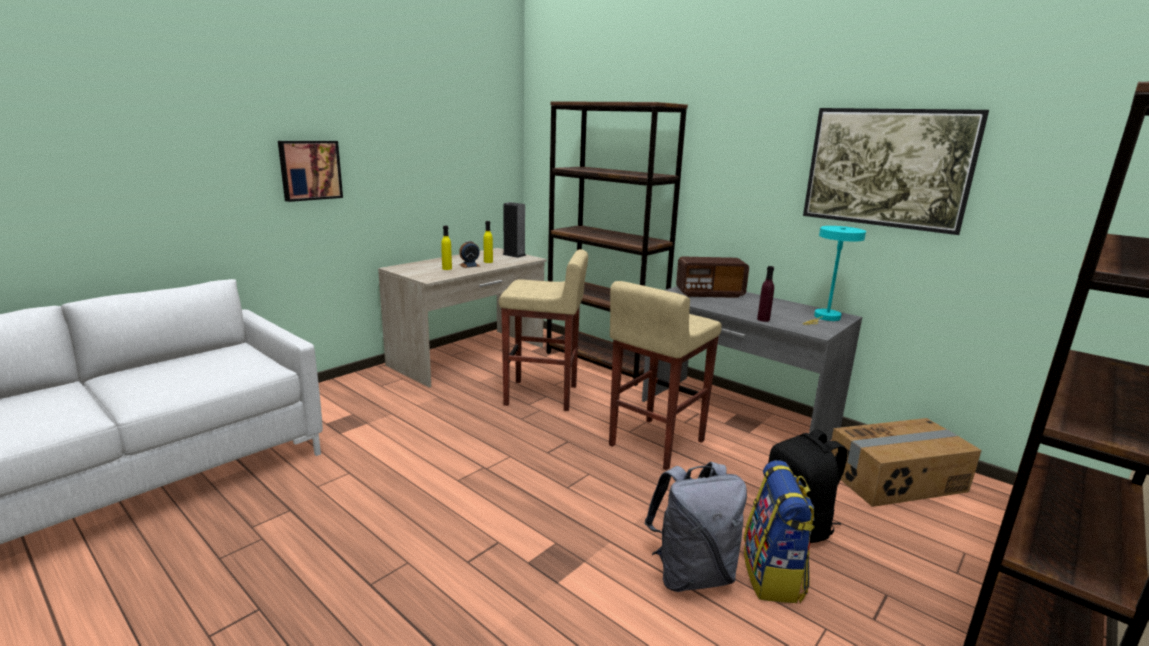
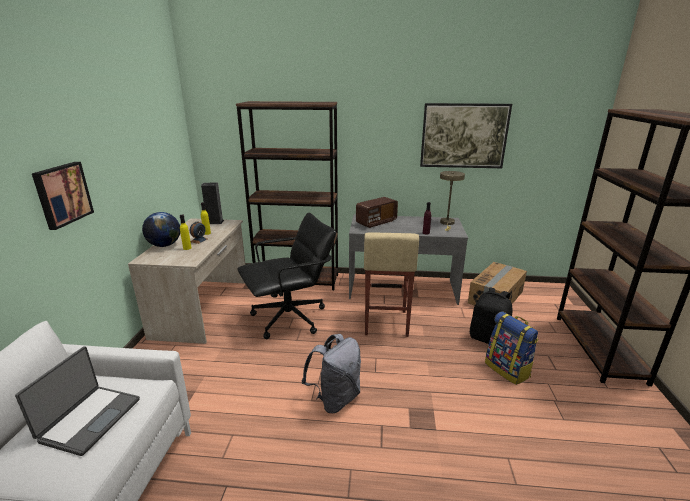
camera: 35 degrees left, 5 degrees up
beige stool [499,249,588,411] -> black office chair [237,213,336,339]
grey backpack [644,462,747,592] -> grey backpack moved to [302,334,361,413]
turquoise table lamp [803,226,866,325] -> beige table lamp [440,171,465,231]
none -> laptop [15,346,140,456]
none -> globe [142,212,180,247]

